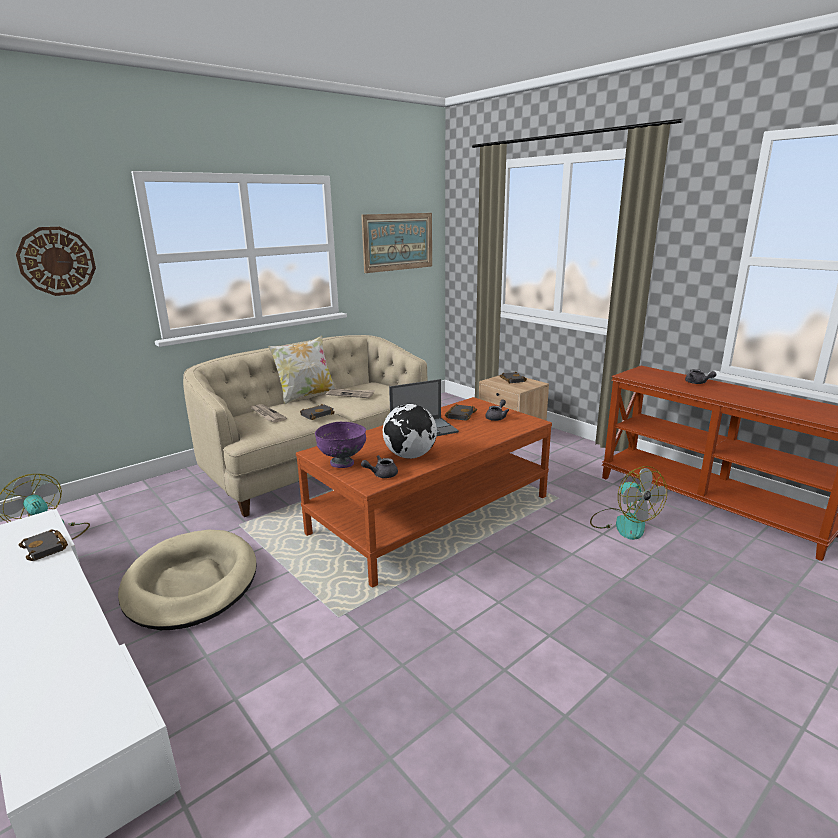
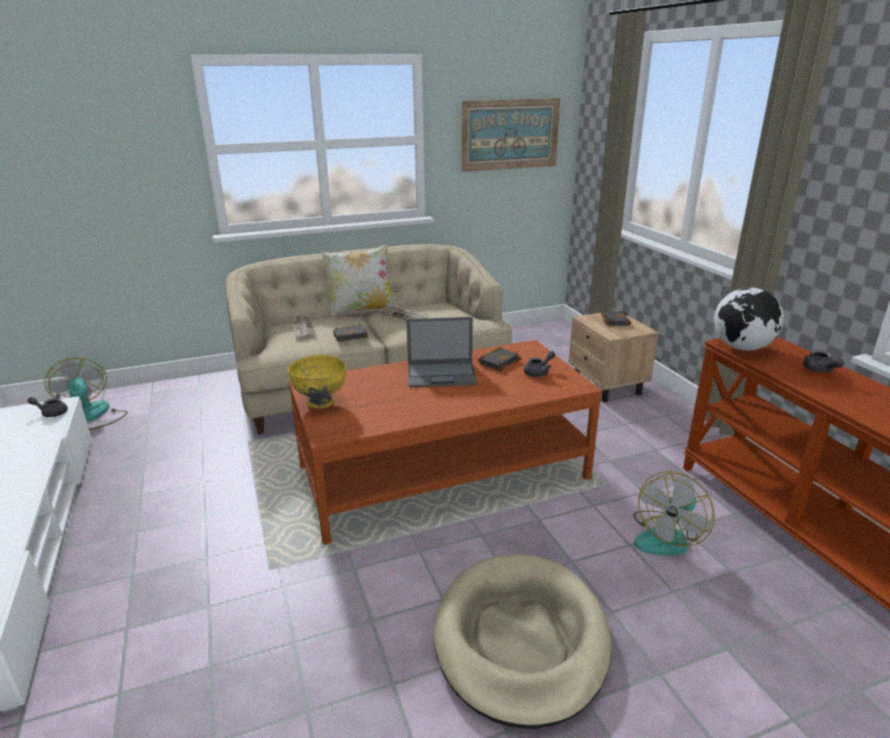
camera: 20 degrees right, 5 degrees up
wall clock [16,227,96,296] -> none
black book [19,529,68,561] -> none
beige dog bed [118,530,256,630] -> beige dog bed moved to [434,554,611,729]
purple bowl [315,422,366,468] -> yellow bowl [288,355,346,408]
grey teapot [361,455,398,478] -> grey teapot moved to [28,394,68,417]
globe [383,404,437,459] -> globe moved to [714,287,784,351]
fan [590,466,667,540] -> fan turned 45 degrees clockwise [633,471,715,555]

